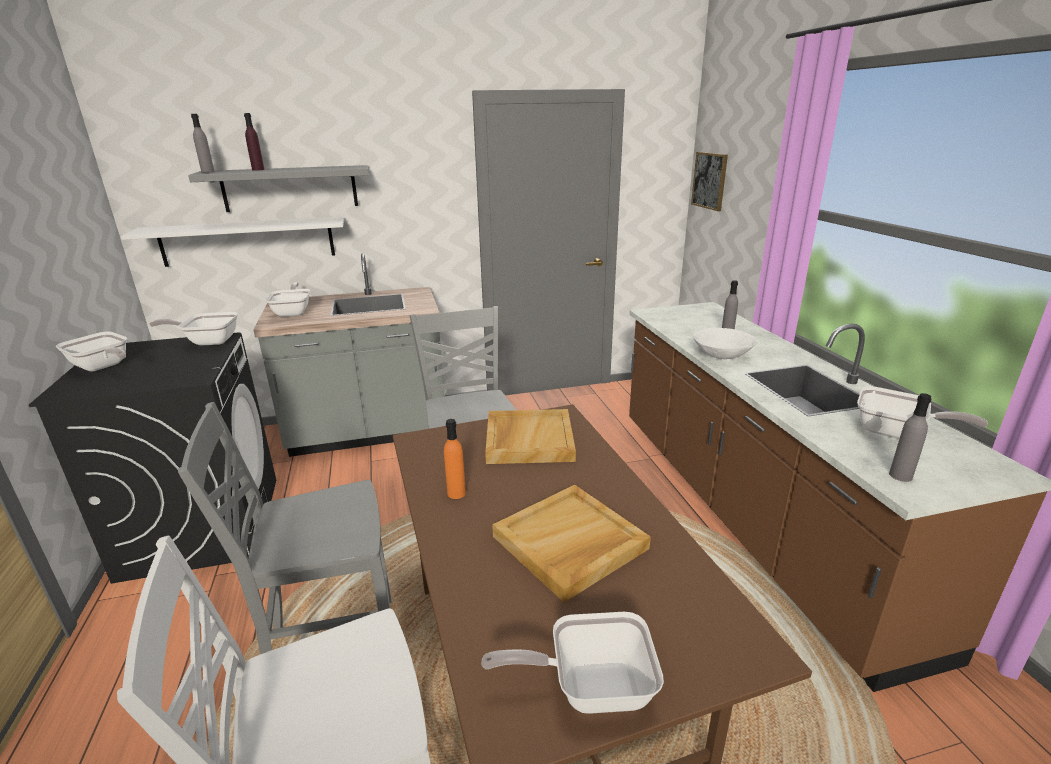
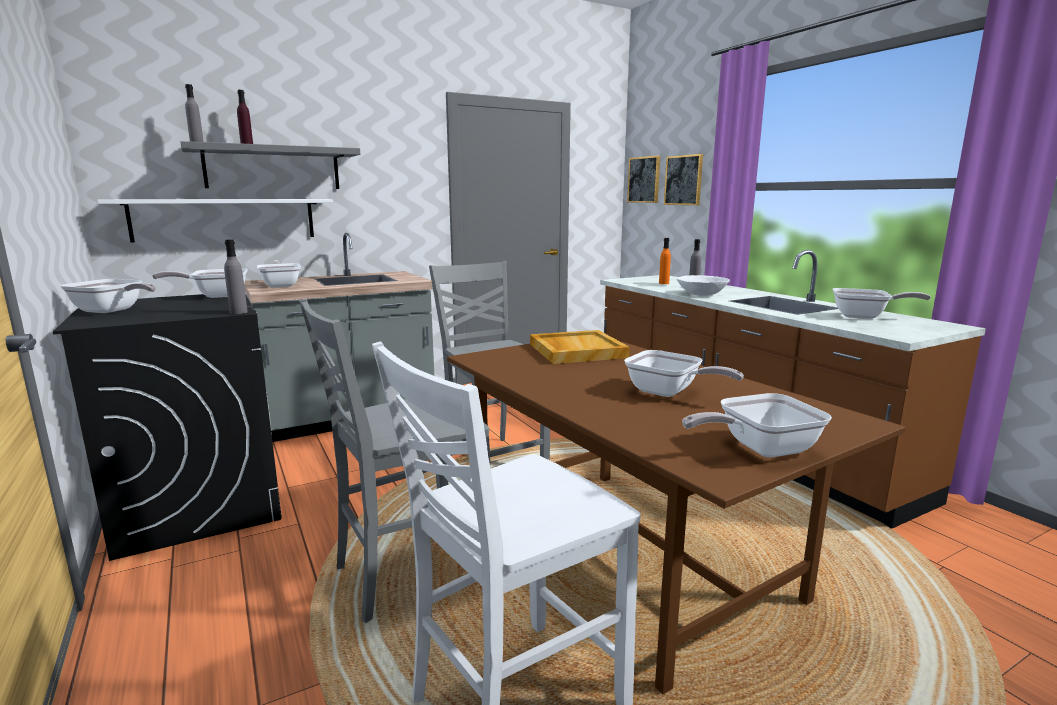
camera: 15 degrees left, 10 degrees down
orange bottle [444,419,466,499] -> orange bottle moved to [659,238,671,284]
beige tray [492,485,651,602] -> frying pan [624,350,744,397]
grey bottle [889,393,931,482] -> grey bottle moved to [224,240,248,314]
none -> picture [664,154,703,205]

